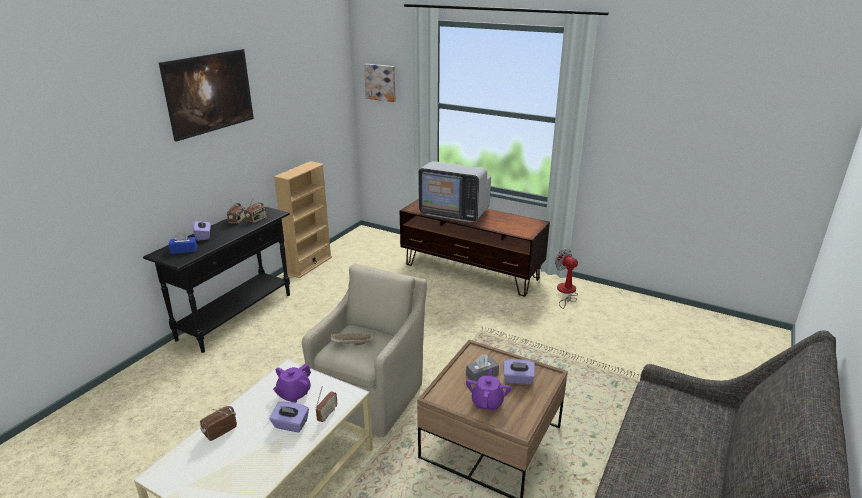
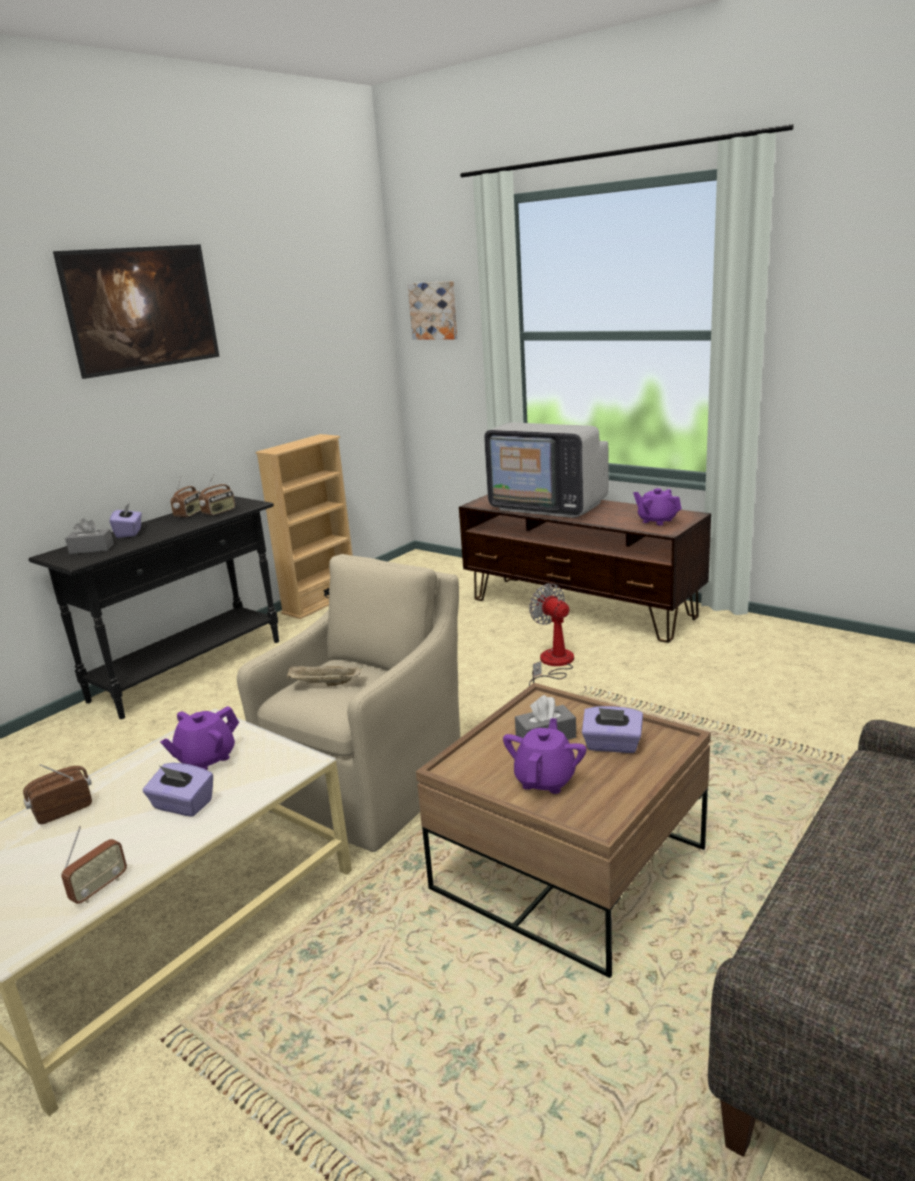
camera: 10 degrees right, 5 degrees down
blue tissue box [168,232,197,254] -> grey tissue box [65,518,114,554]
radio [316,386,337,422] -> radio moved to [61,826,127,904]
fan [555,248,578,309] -> fan moved to [529,584,574,686]
none -> purple teapot [633,488,682,525]

